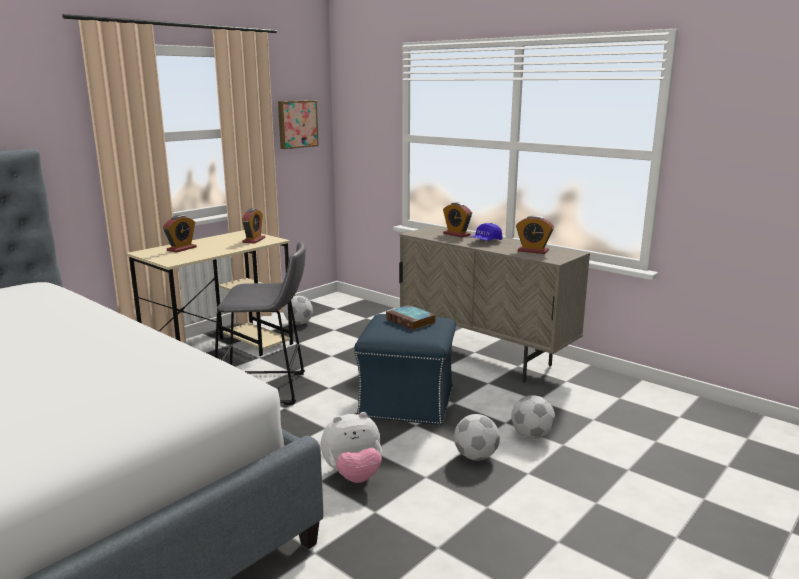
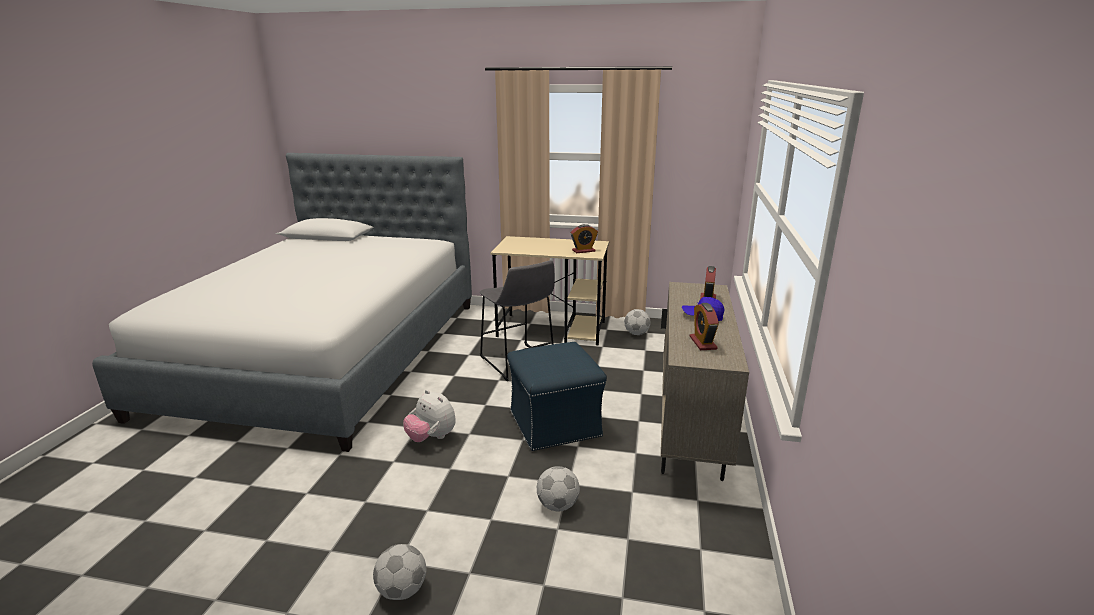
camera: 60 degrees right, 5 degrees up
alarm clock [163,215,197,253] -> none
picture [278,100,319,149] -> none
book [386,305,436,330] -> none
football [454,414,500,461] -> football moved to [373,544,426,600]

